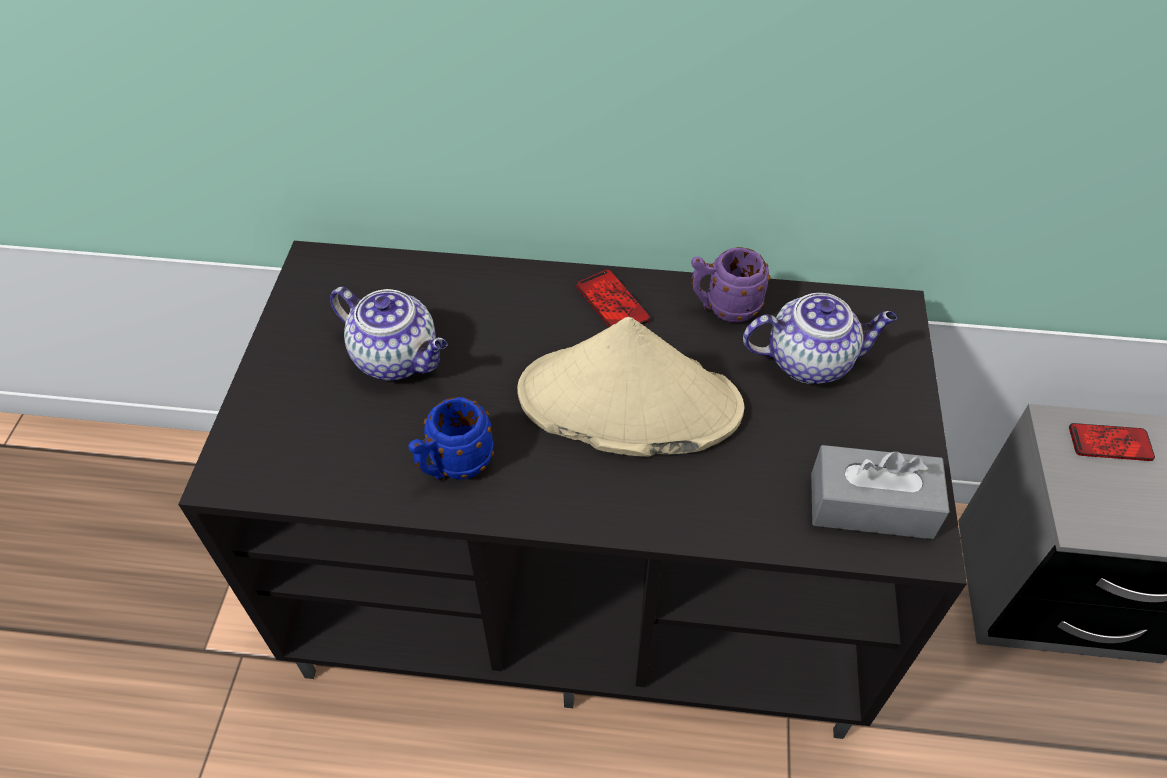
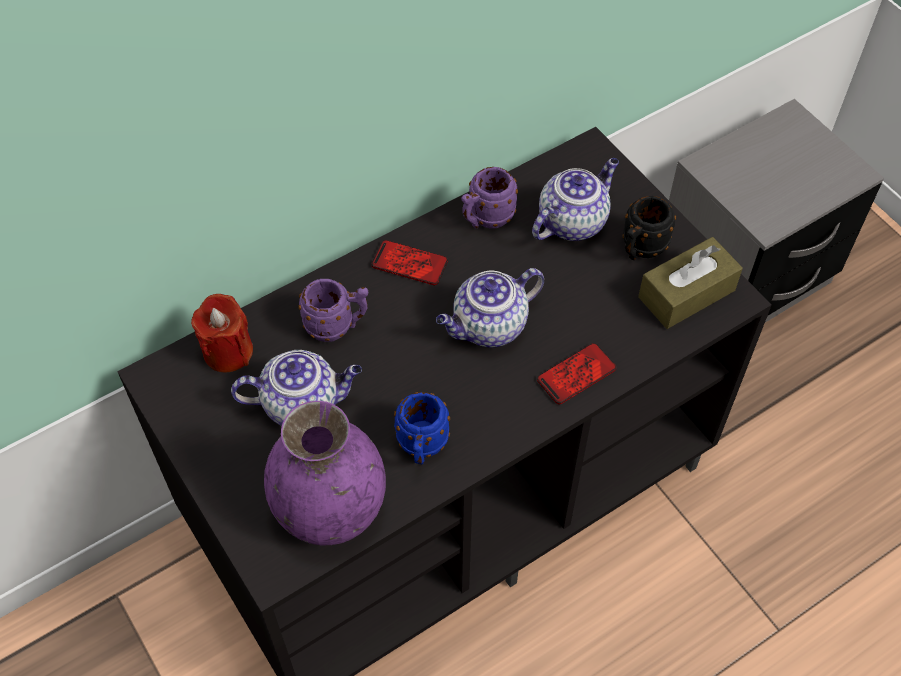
camera: 40 degrees left, 5 degrees up
beige hat [517,317,744,457] -> teapot [436,268,544,348]
grey tissue box [811,445,950,539] -> brown tissue box [638,237,743,329]
phone [1069,423,1155,461] -> phone moved to [537,343,616,404]
none -> red candle [191,294,253,372]
none -> purple vase [264,401,386,545]
none -> purple mug [299,279,368,342]
none -> black mug [623,196,676,260]

